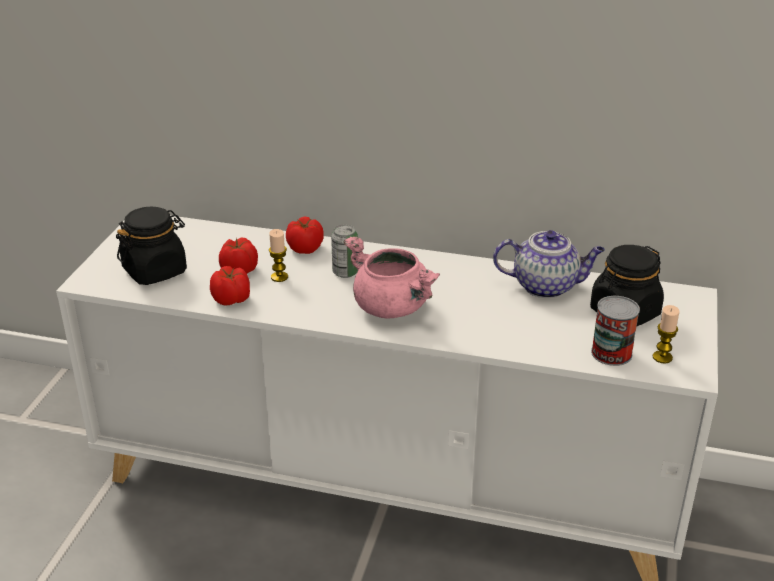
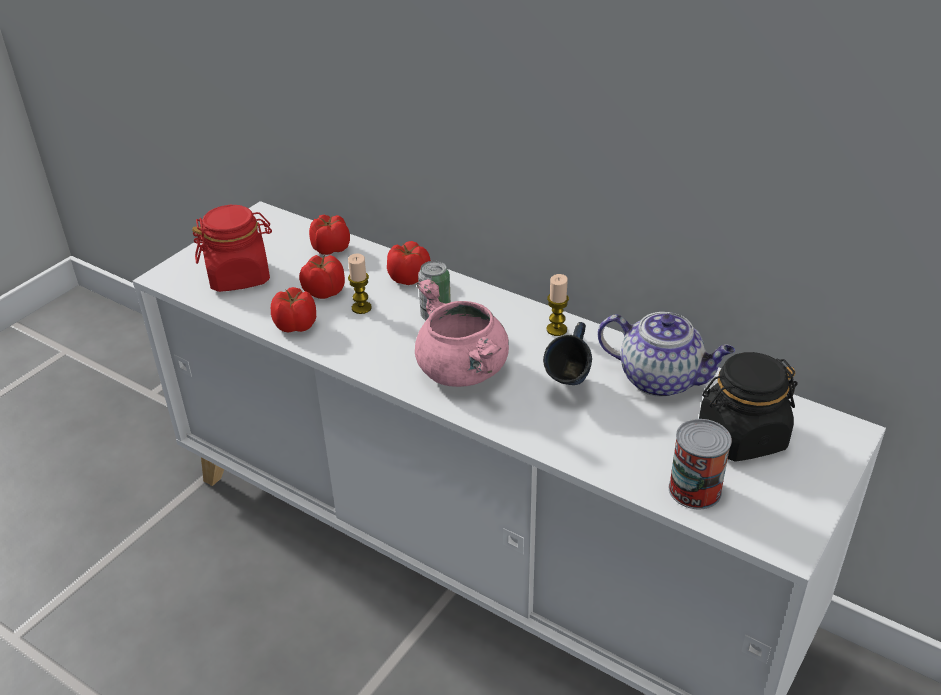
camera: 20 degrees right, 5 degrees up
black jar [116,207,187,285] -> red jar [192,205,272,292]
candle [653,305,679,363] -> candle moved to [547,274,569,336]
none -> tomato [309,215,350,255]
none -> blue mug [543,322,592,385]

